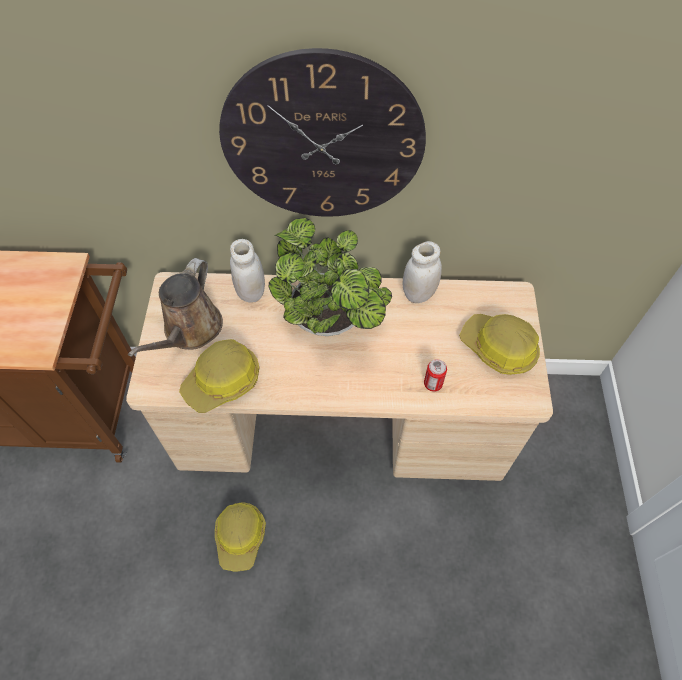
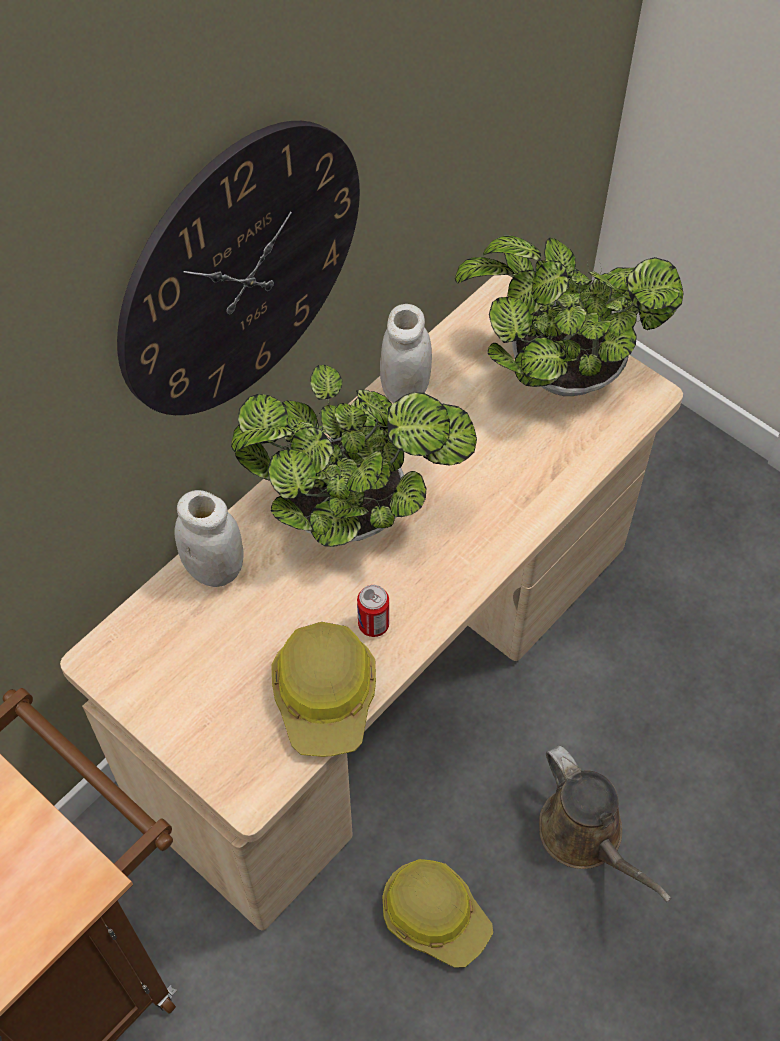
camera: 50 degrees left, 0 degrees up
brown watering can [128,258,223,357] -> brown watering can moved to [539,746,671,902]
can [424,359,447,392] -> can moved to [357,585,389,637]
hard hat [459,314,540,375] -> potted plant [455,236,684,396]

